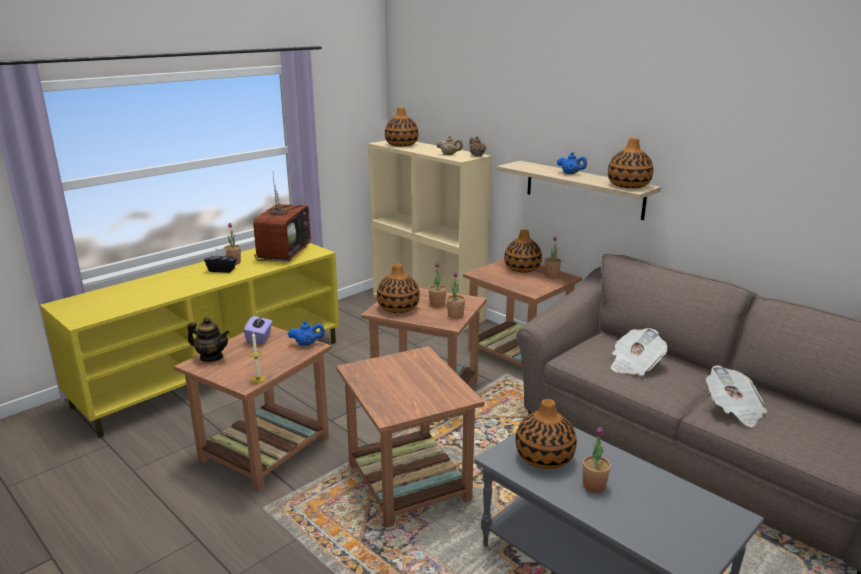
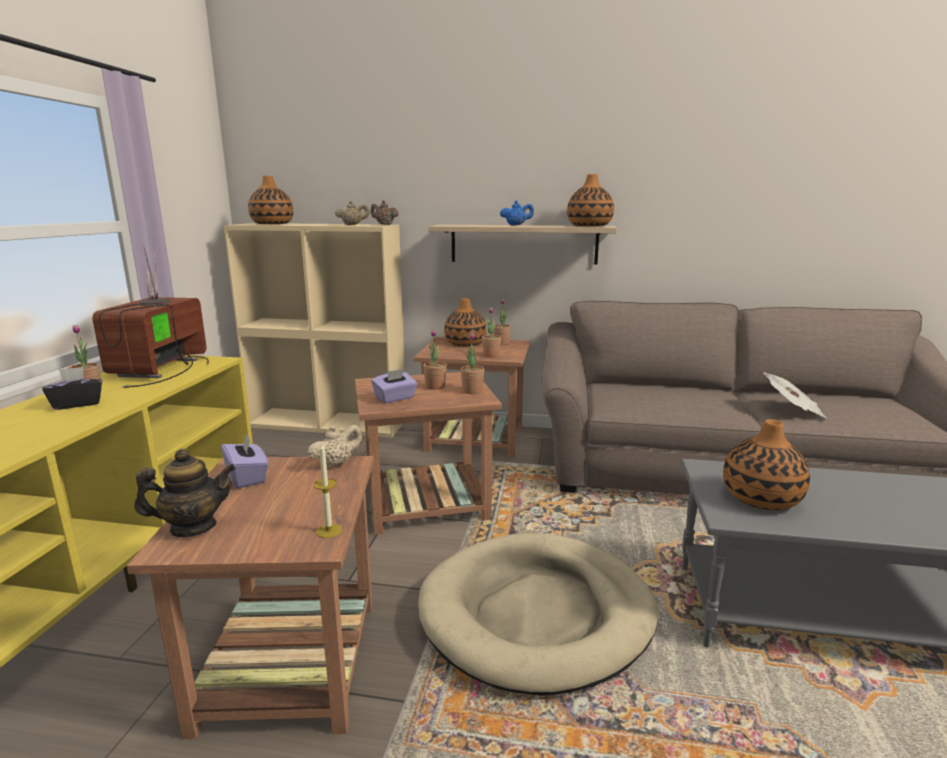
camera: 35 degrees left, 5 degrees down
television [253,171,311,262] -> television turned 150 degrees counterclockwise [92,246,209,388]
blue teapot [288,321,325,346] -> beige teapot [308,425,362,468]
brown side table [336,346,485,528] -> beige dog bed [418,533,659,696]
vase [377,264,420,313] -> purple tissue box [371,369,417,404]
potted plant [583,427,611,493] -> potted plant moved to [482,307,501,358]
newspaper [611,328,667,376] -> none

